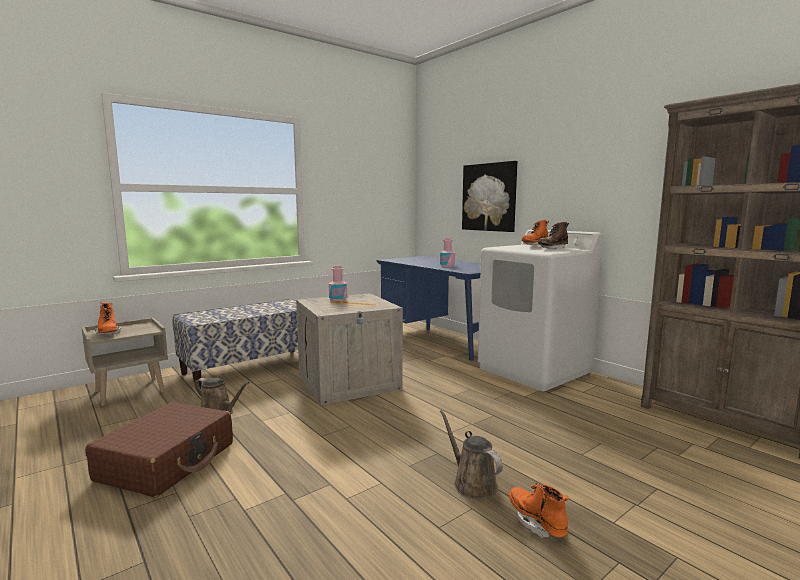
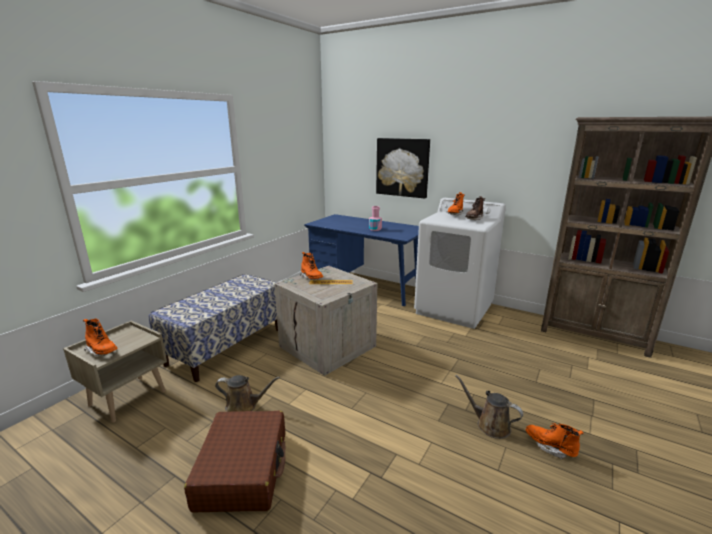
camera: 20 degrees left, 10 degrees up
pink bottle [329,266,347,301] -> orange boot [300,252,323,280]

